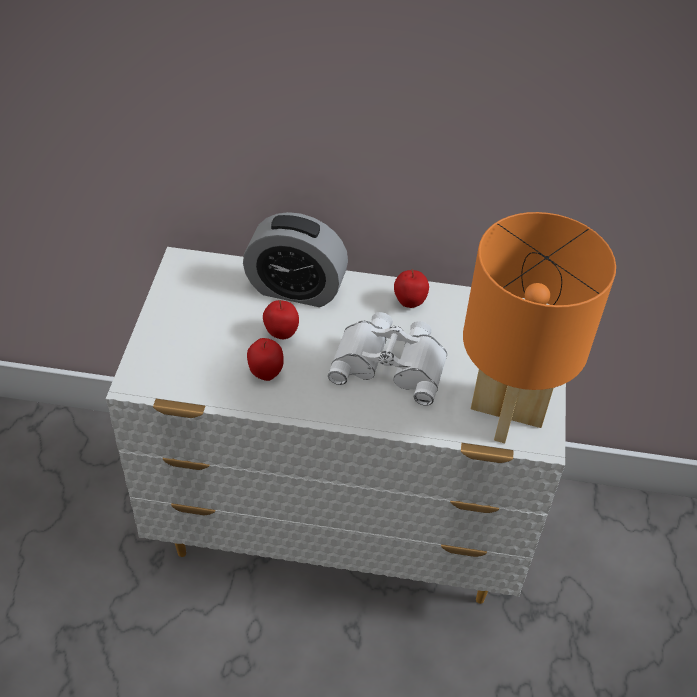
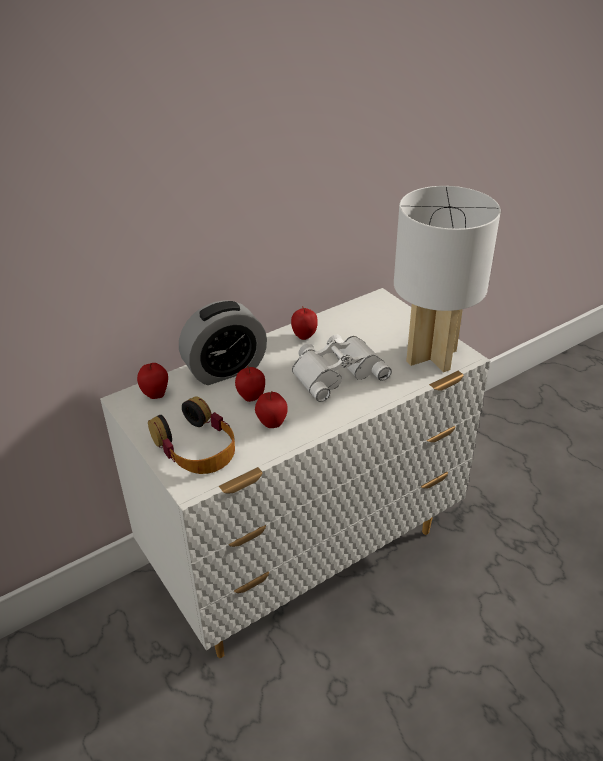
camera: 40 degrees left, 10 degrees down
orange table lamp [463,212,616,443] -> white table lamp [394,186,501,372]
none -> apple [137,363,168,399]
none -> headphones [148,396,235,474]

